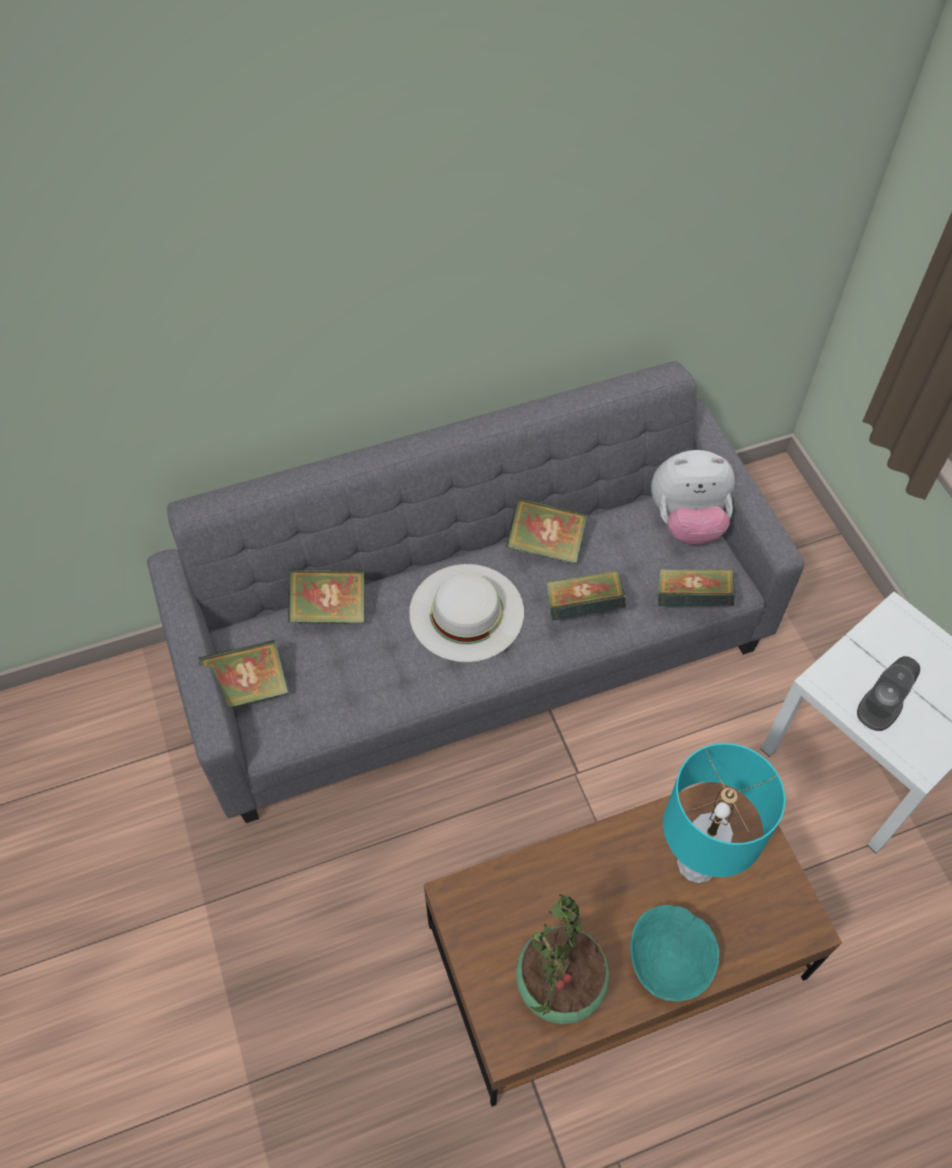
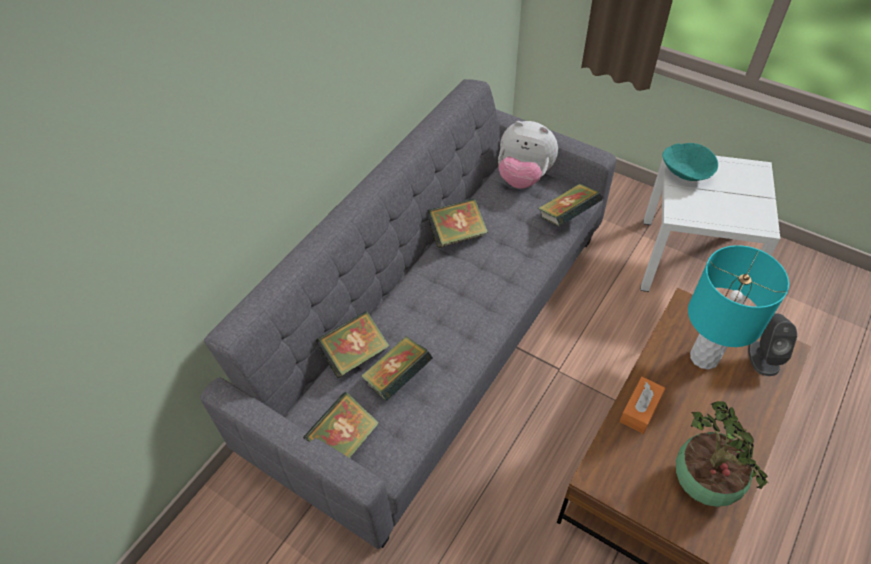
camera: 35 degrees left, 5 degrees down
white hat [409,564,524,662] -> none
book [546,570,626,621] -> book moved to [361,336,433,401]
turquoise bowl [630,905,720,1002] -> turquoise bowl moved to [662,143,718,181]
plush toy [651,450,735,545] -> plush toy turned 60 degrees clockwise [498,121,558,189]
grey speaker [857,656,920,731] -> grey speaker moved to [748,314,797,376]
none -> orange tissue box [620,377,665,434]

